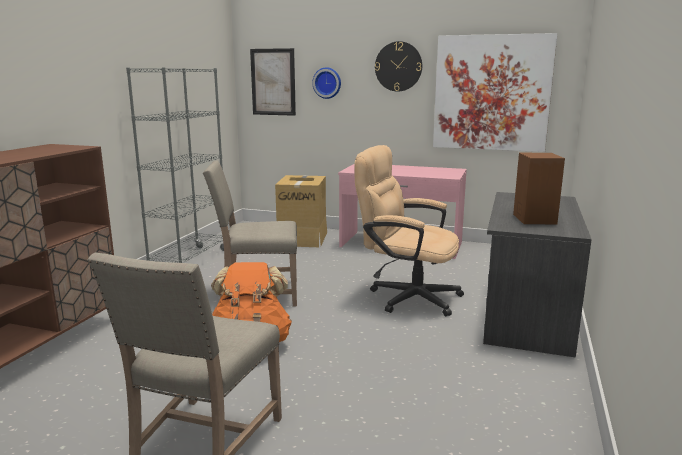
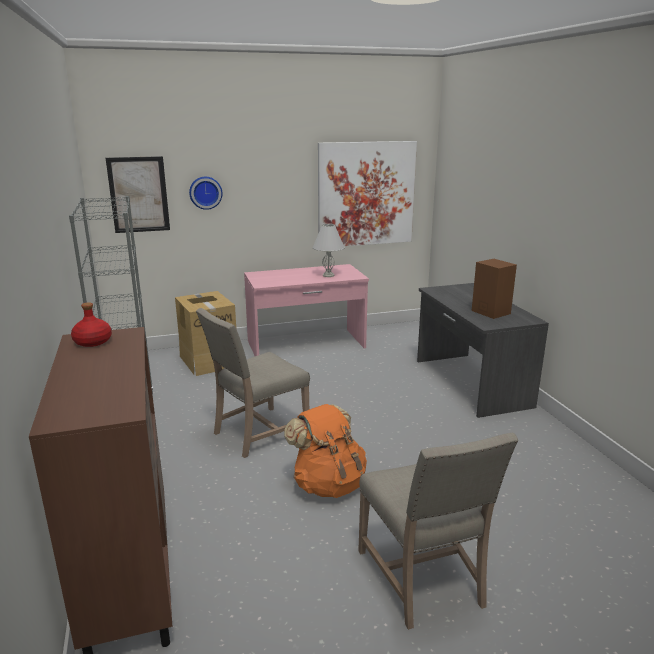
camera: 35 degrees left, 5 degrees up
beige office chair [354,145,464,316] -> none
wall clock [375,41,422,92] -> none
none -> red bottle [71,302,112,347]
none -> white table lamp [313,224,345,277]

